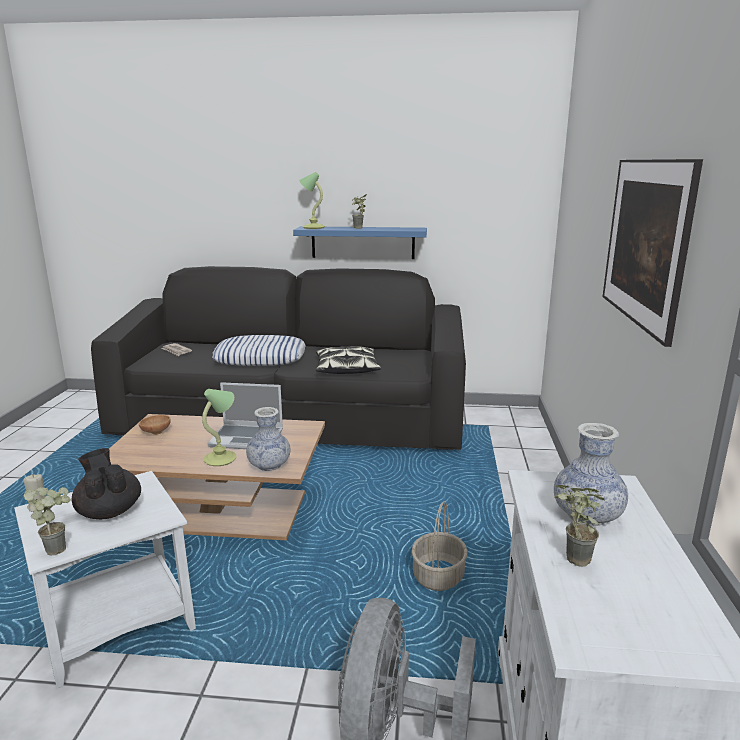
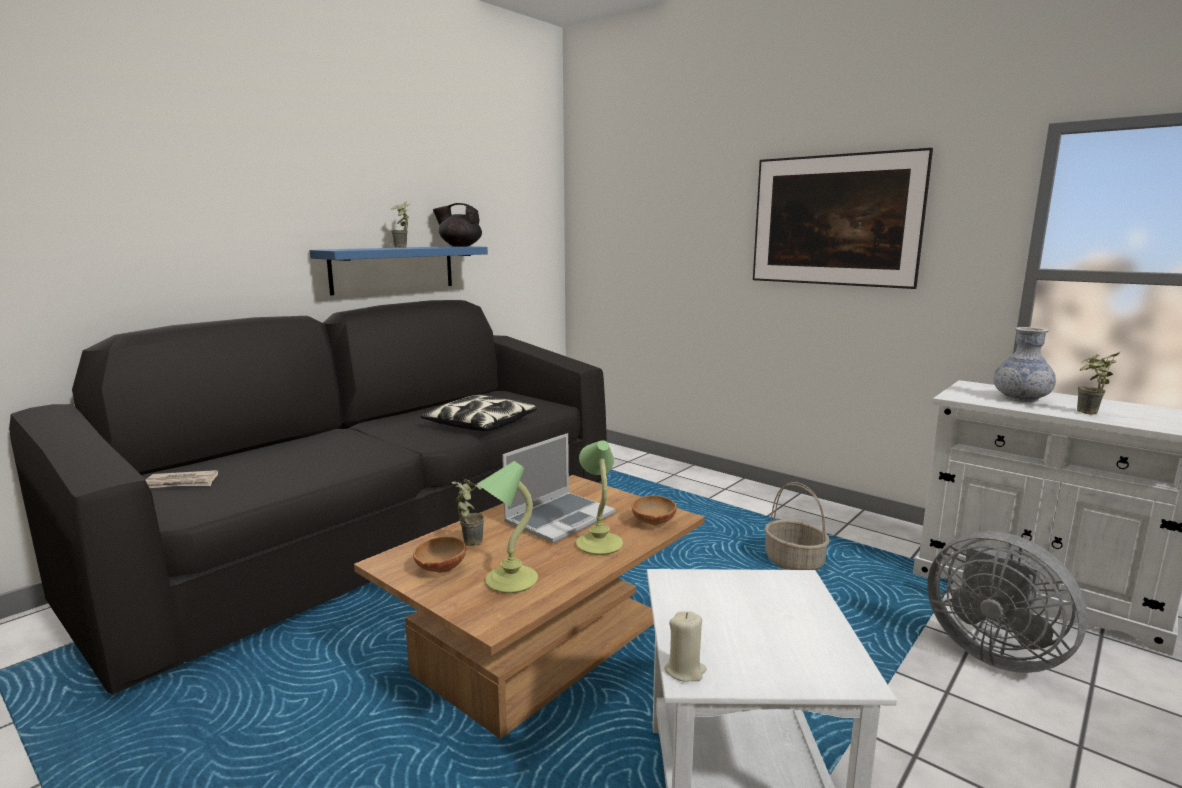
camera: 55 degrees left, 5 degrees down
potted plant [23,487,71,555] -> potted plant moved to [451,478,485,546]
black teapot [72,448,141,519] -> black teapot moved to [433,203,482,247]
pillow [212,335,306,366] -> none
vase [246,407,291,471] -> brown bowl [632,495,677,525]
table lamp [299,172,325,229] -> table lamp moved to [477,461,538,593]

